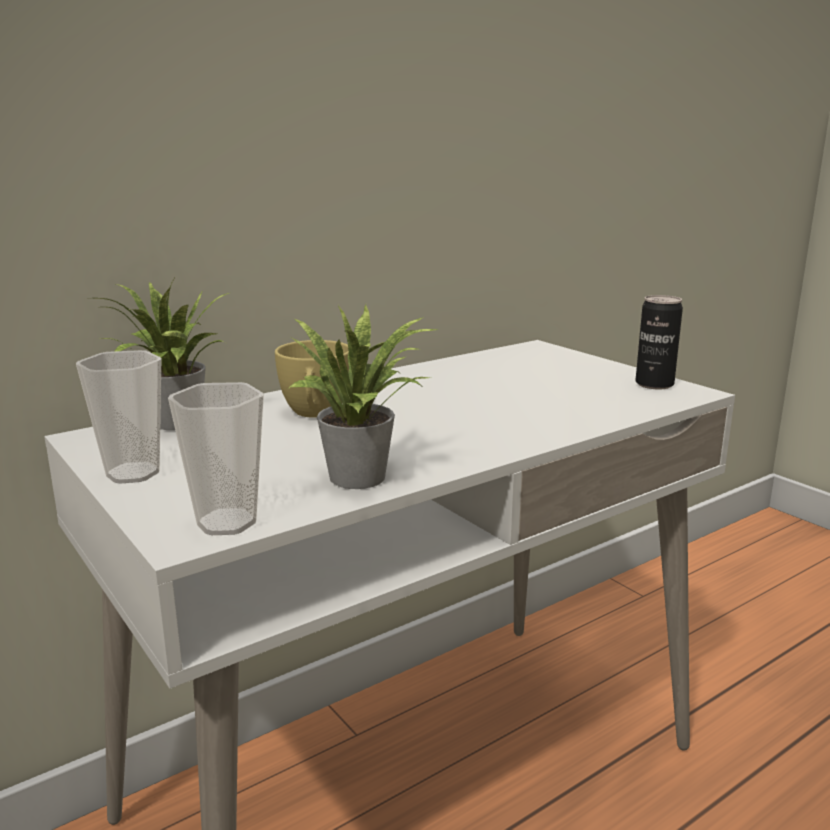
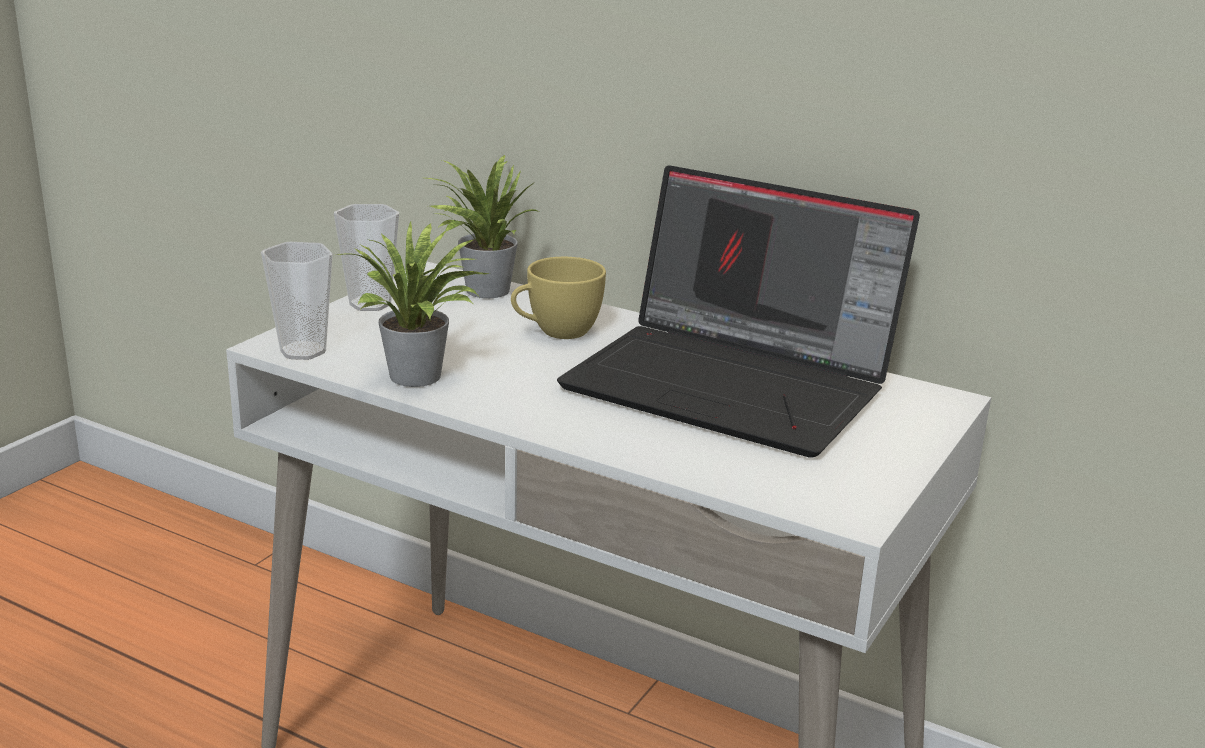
camera: 65 degrees right, 5 degrees up
can [635,295,683,389] -> none
none -> laptop [557,165,920,458]

